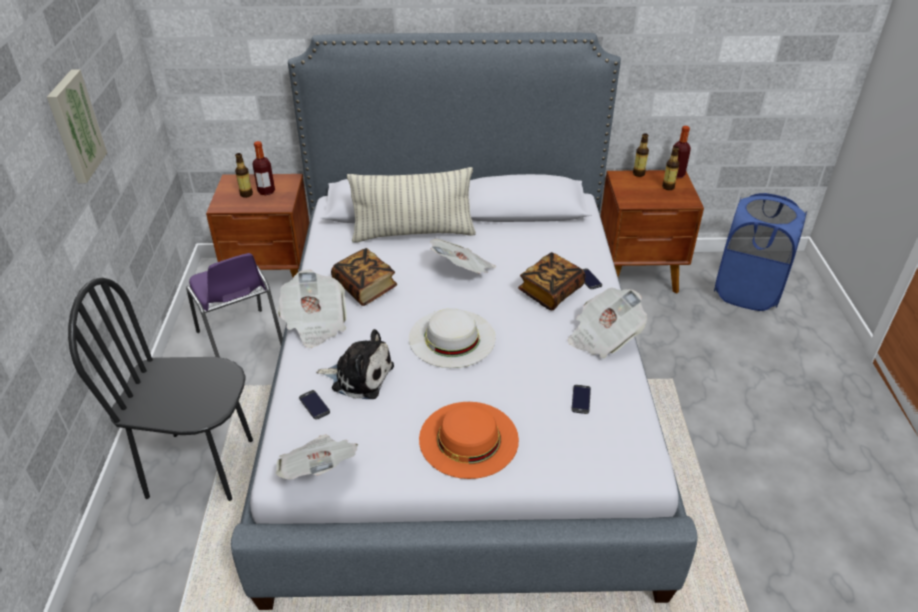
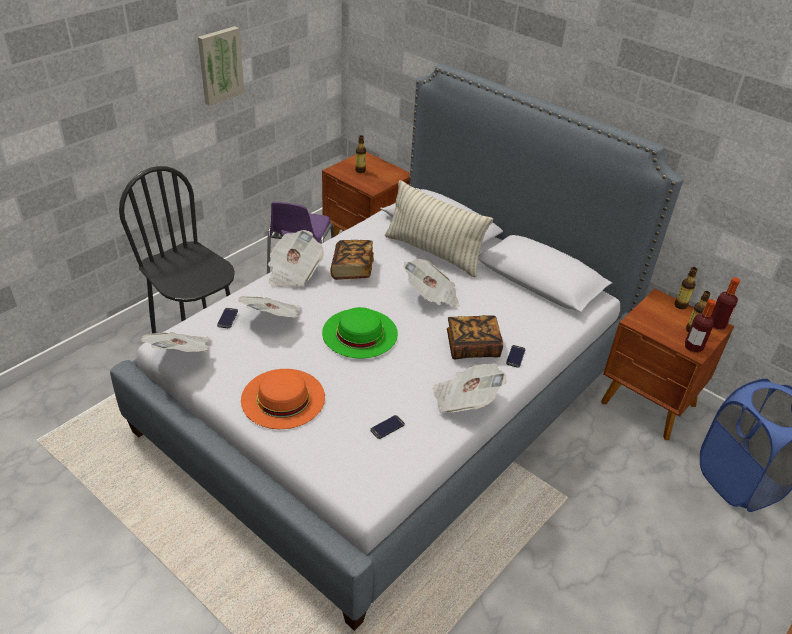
camera: 40 degrees right, 0 degrees up
bottle [252,141,275,195] -> bottle moved to [685,299,716,353]
plush toy [316,329,394,399] -> newspaper [238,296,301,318]
white hat [409,308,496,368] -> green hat [322,307,398,359]

